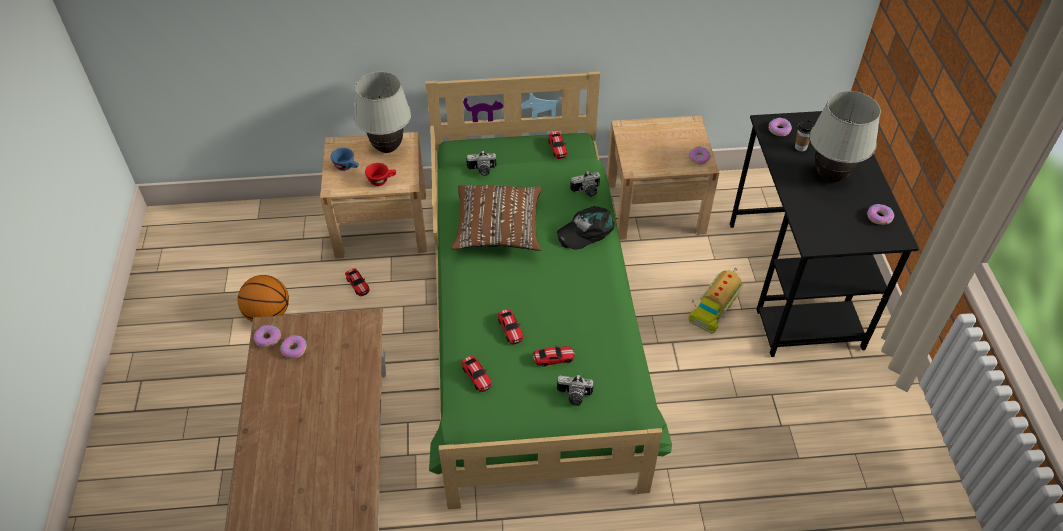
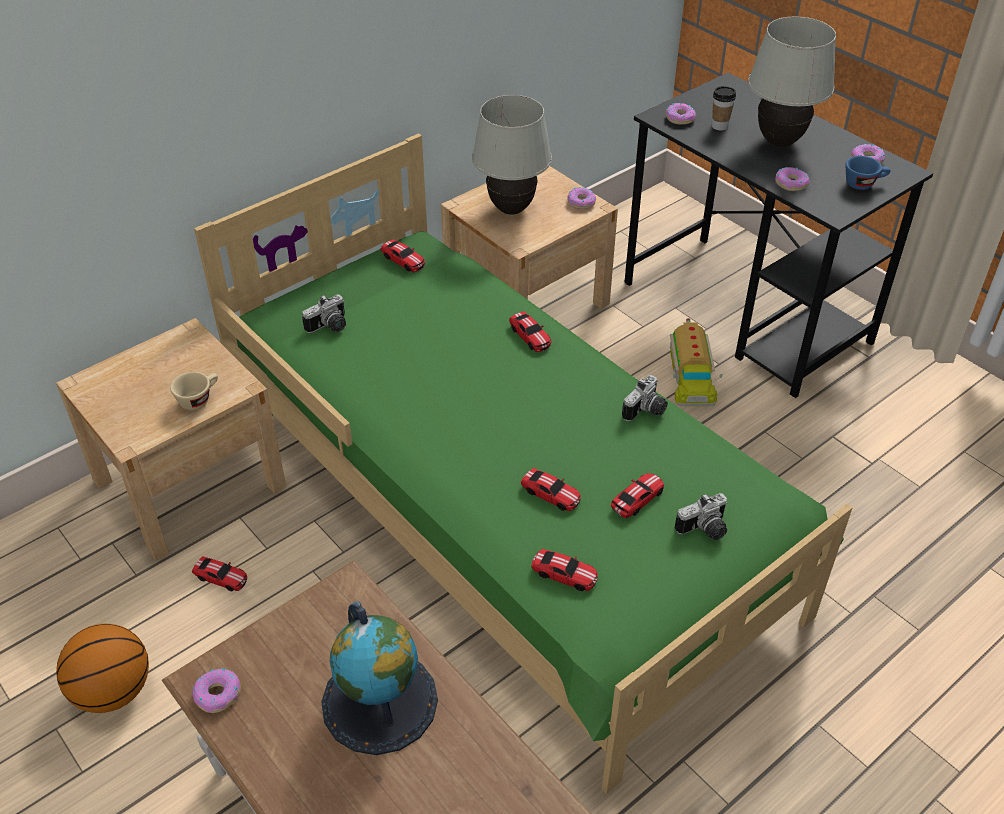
camera: 35 degrees left, 5 degrees down
donut [280,335,307,359] -> donut moved to [775,167,810,191]
blue cup [331,148,359,171] -> blue cup moved to [845,156,890,190]
white table lamp [354,72,411,153] -> white table lamp moved to [472,95,552,215]
red cup [365,163,396,186] -> beige cup [170,372,218,410]
brown pillow [451,185,541,251] -> none
black cap [557,206,615,250] -> toy car [509,312,551,352]
camera [570,171,600,197] -> camera moved to [622,375,668,421]
none -> globe [321,601,438,755]

